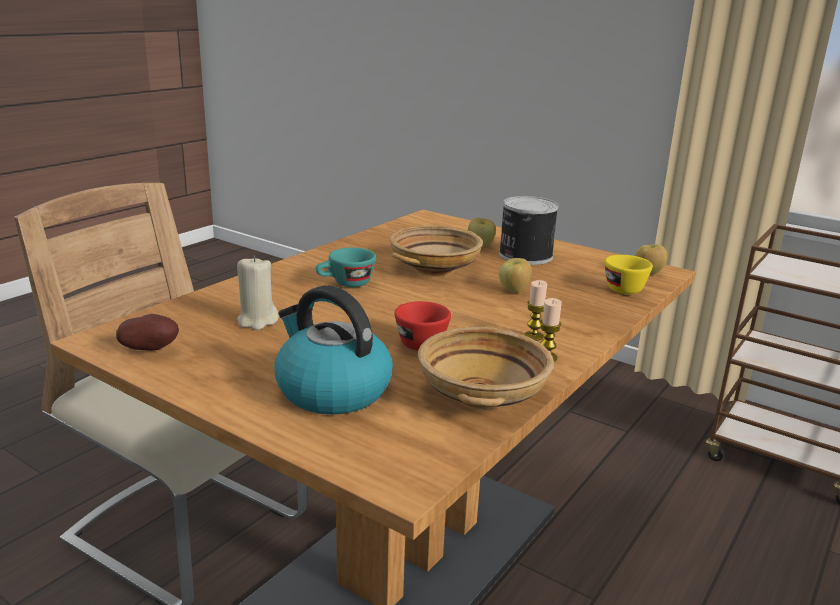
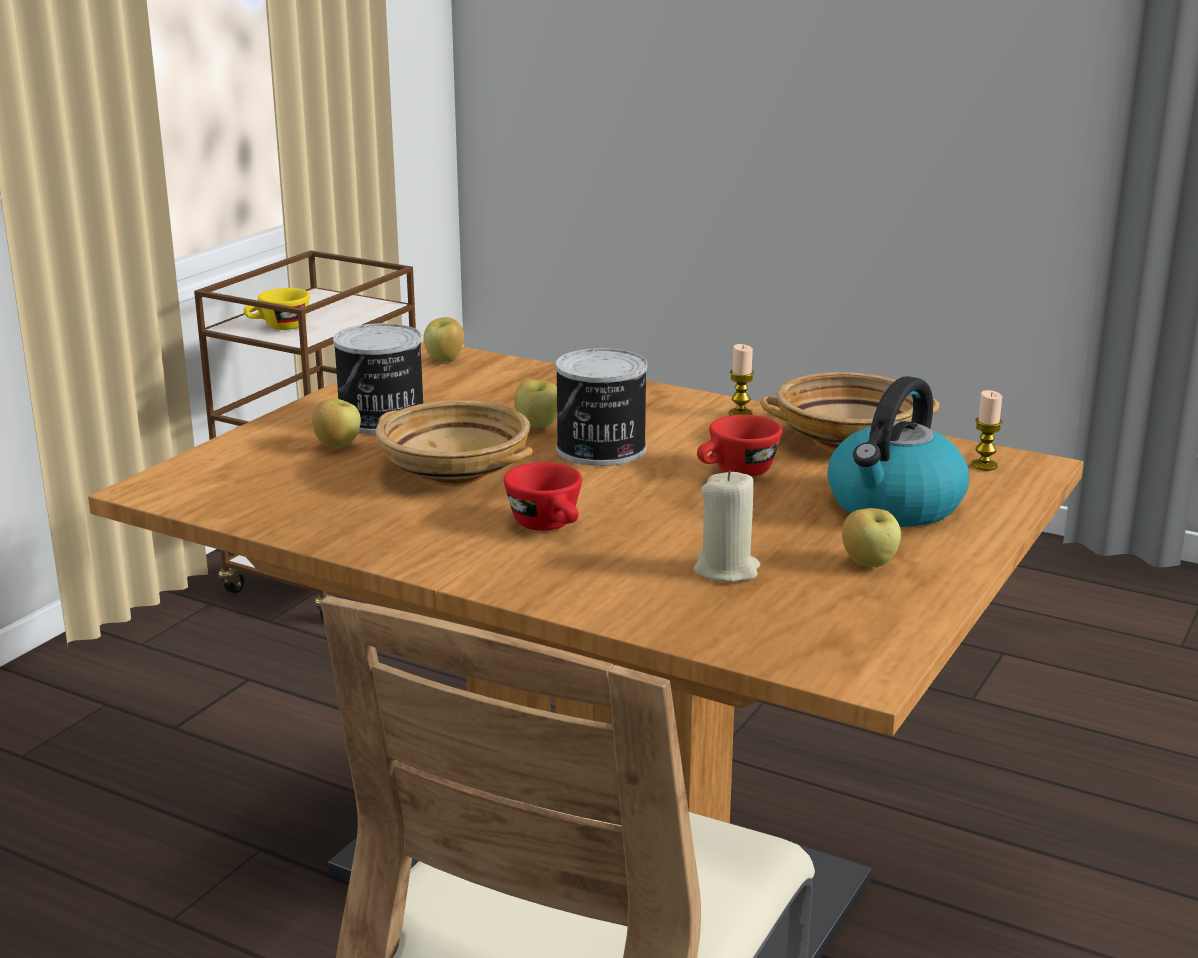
camera: 95 degrees left, 0 degrees up
potato [116,314,179,351] -> none
turquoise cup [316,248,376,287] -> red cup [504,462,582,531]
candle [524,280,547,341] -> candle moved to [971,390,1002,471]
yellow cup [604,255,653,294] -> yellow cup moved to [244,288,310,330]
none -> can [555,348,647,466]
none -> apple [842,508,901,567]

